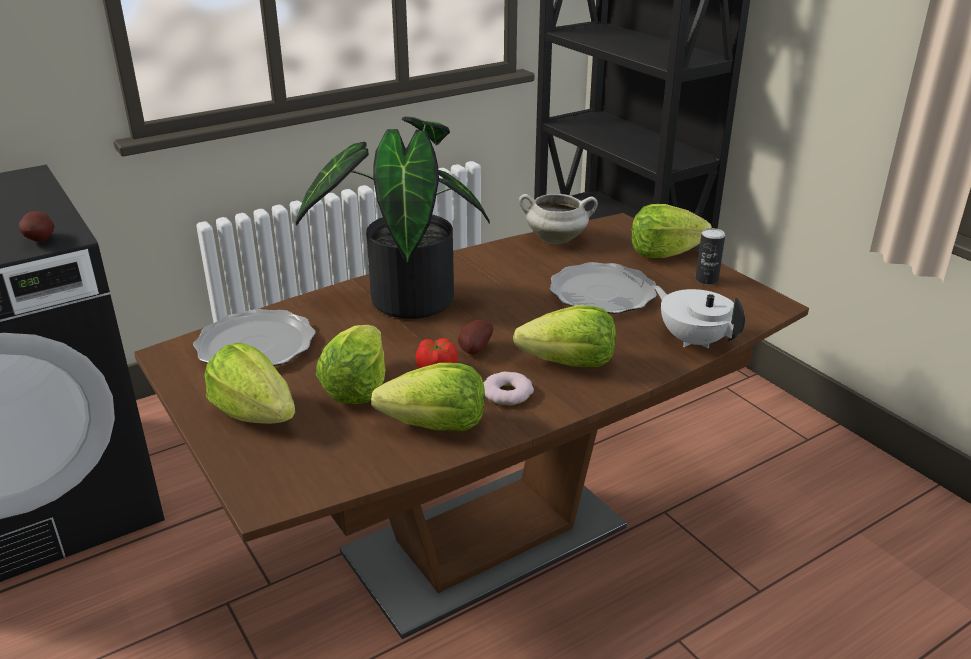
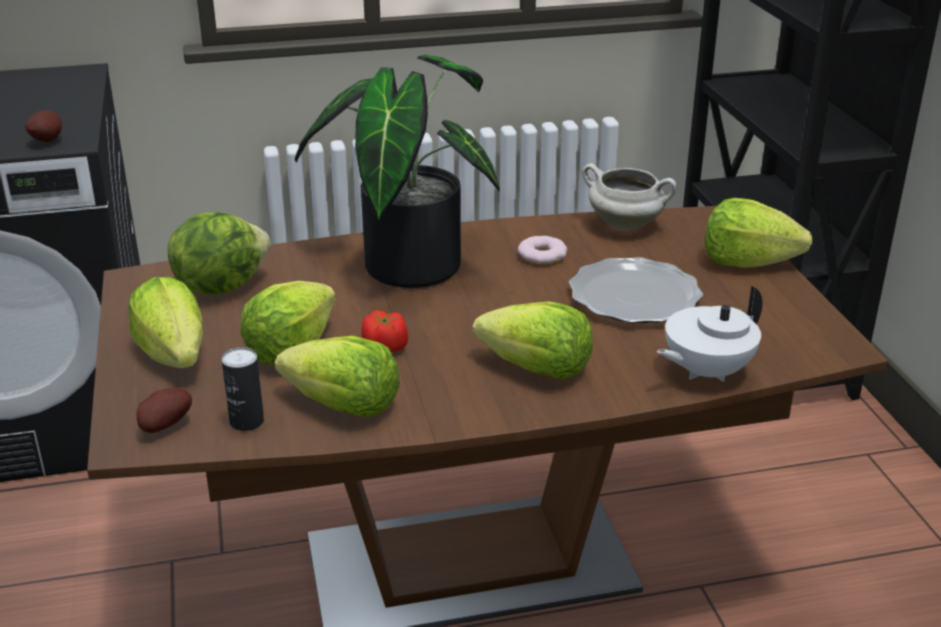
camera: 20 degrees right, 0 degrees up
plate [193,309,316,366] -> lettuce [167,212,270,295]
potato [458,320,493,355] -> potato moved to [136,388,192,433]
donut [483,372,534,405] -> donut moved to [518,236,568,264]
white teapot [654,285,745,348] -> white teapot turned 105 degrees counterclockwise [657,286,762,382]
can [695,228,725,285] -> can moved to [222,347,264,431]

